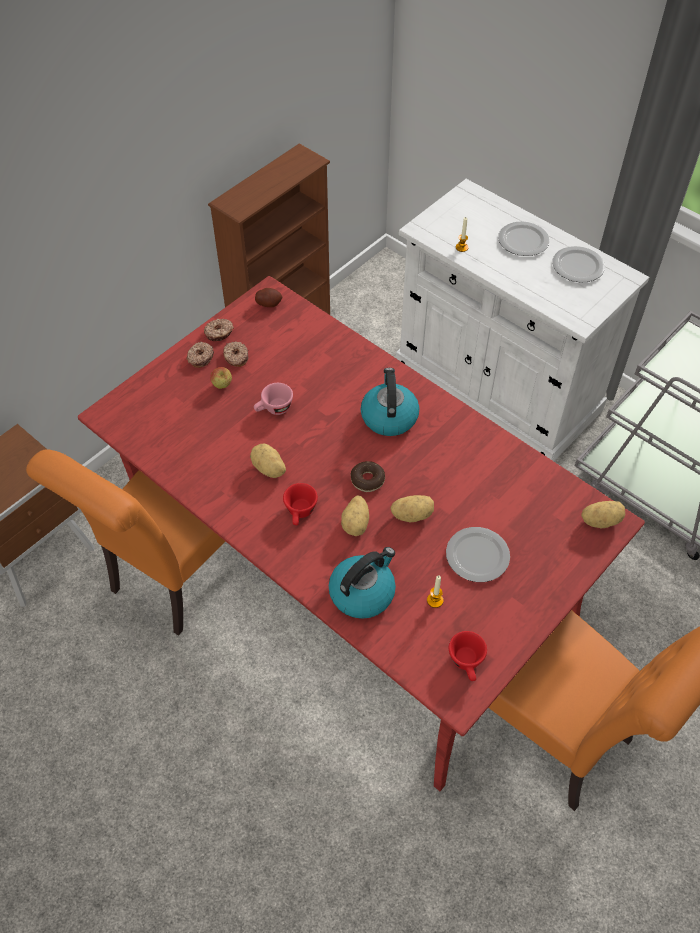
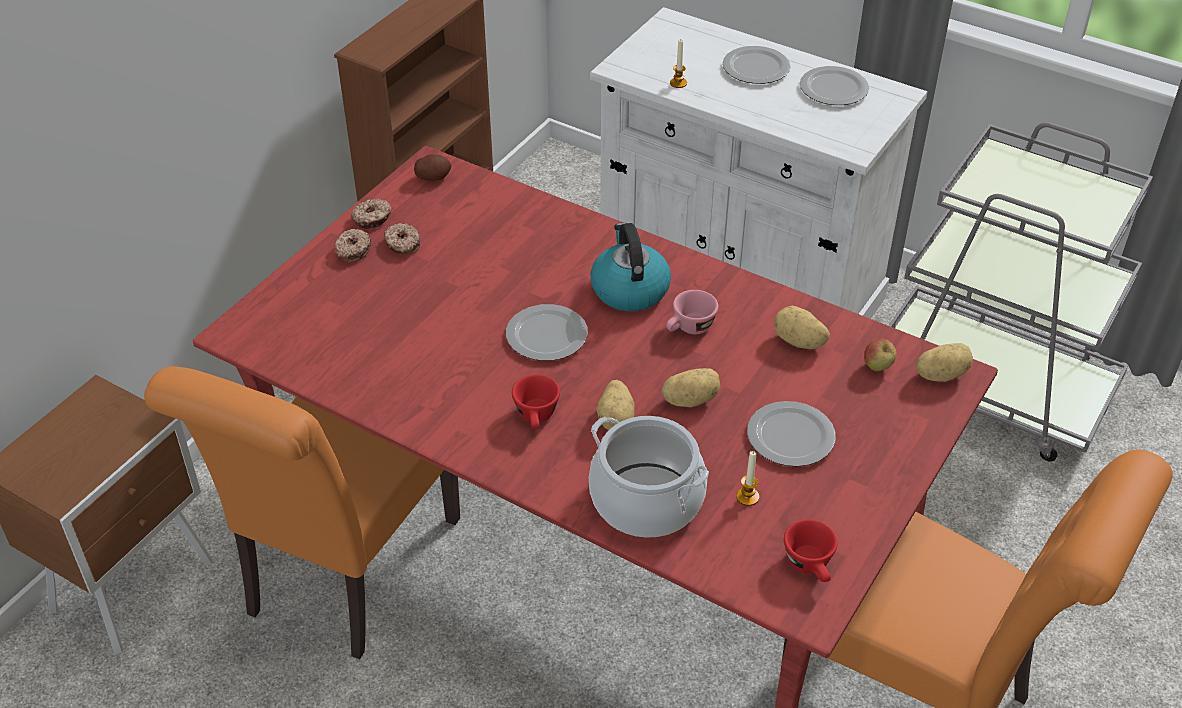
camera: 10 degrees left, 10 degrees down
apple [210,367,232,389] -> apple moved to [864,339,896,371]
potato [250,444,286,478] -> potato moved to [774,306,830,349]
pink cup [254,383,293,415] -> pink cup moved to [666,290,718,334]
kettle [329,547,396,619] -> cooking pot [589,416,709,538]
donut [351,461,385,492] -> none
none -> plate [506,304,588,361]

